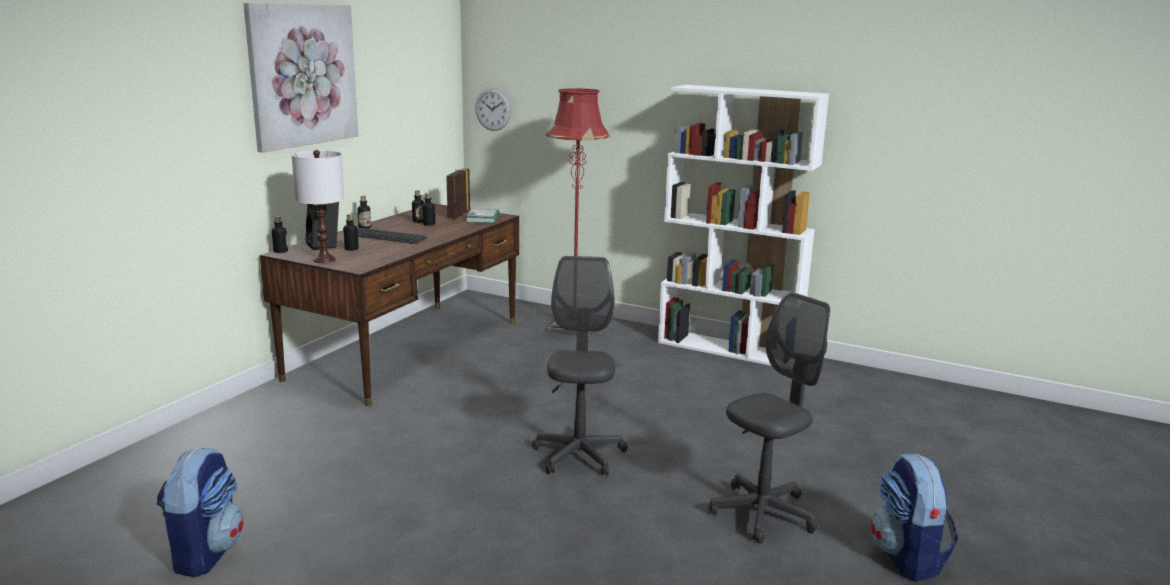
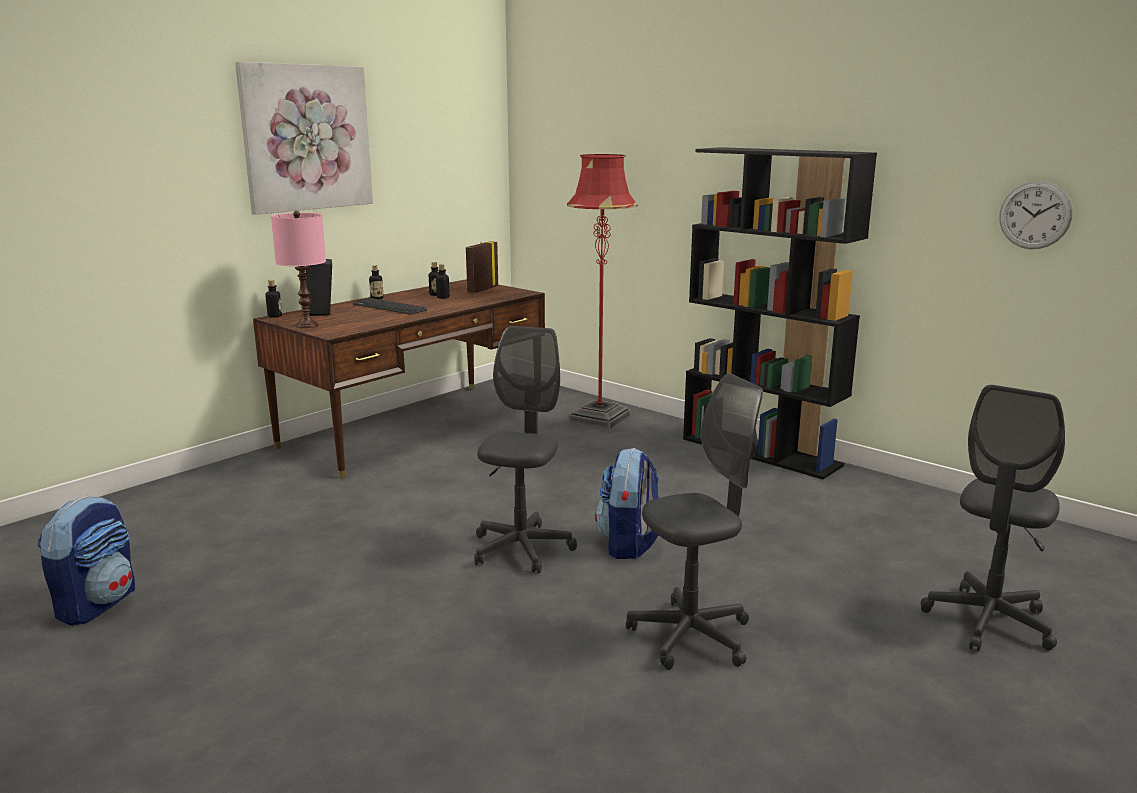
camera: 15 degrees right, 0 degrees up
white table lamp [292,150,344,263] -> pink table lamp [271,211,326,328]
bottle [343,214,359,251] -> none
book [466,209,499,223] -> none
wall clock [475,88,511,131] -> wall clock moved to [999,181,1073,249]
white bookcase [658,85,829,366] -> black bookcase [683,147,877,479]
backpack [871,453,958,581] -> backpack moved to [595,448,659,559]
none -> grey office chair [921,385,1065,652]

